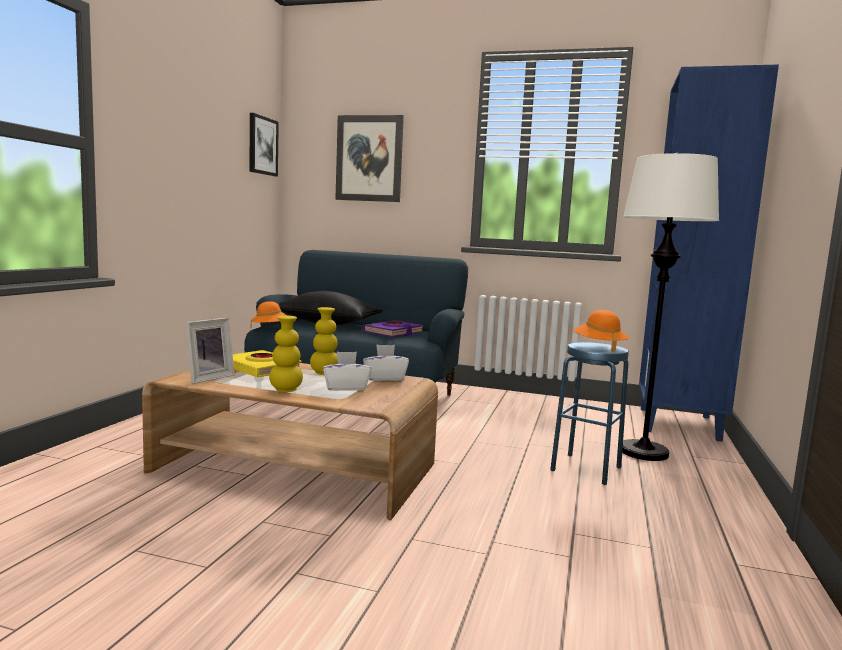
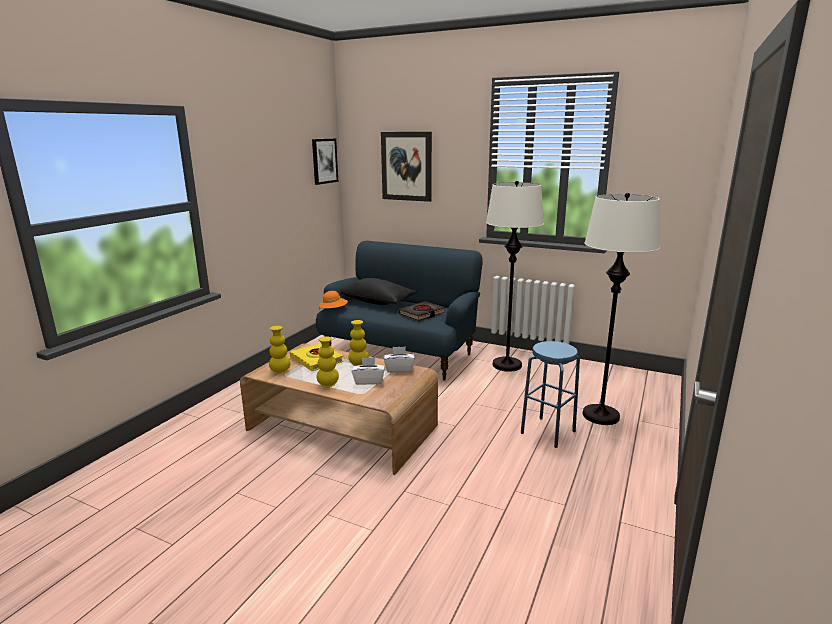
camera: 10 degrees right, 10 degrees up
picture frame [185,318,235,384] -> yellow vase [269,326,290,374]
purple book [363,320,424,337] -> black book [398,301,445,321]
orange hat [574,310,629,352] -> none
blue bookcase [639,65,779,442] -> none
none -> white floor lamp [486,181,544,372]

